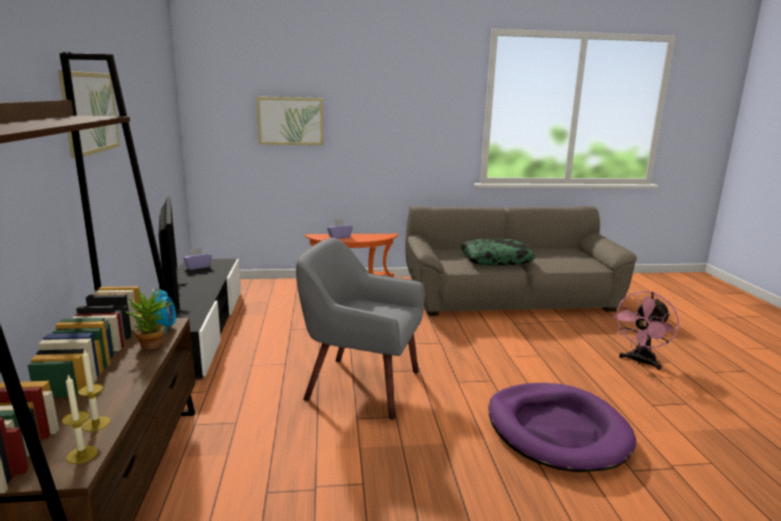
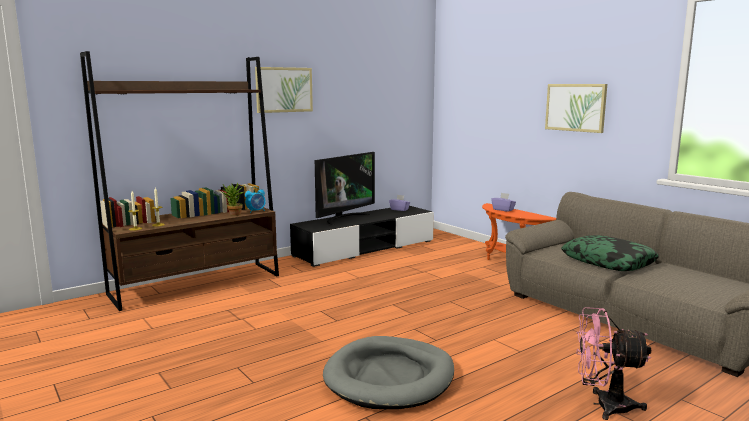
camera: 60 degrees right, 5 degrees down
picture [257,97,323,145] -> picture moved to [545,84,607,133]
grey armchair [296,238,425,420] -> none
purple dog bed [488,383,636,472] -> grey dog bed [323,336,454,409]

